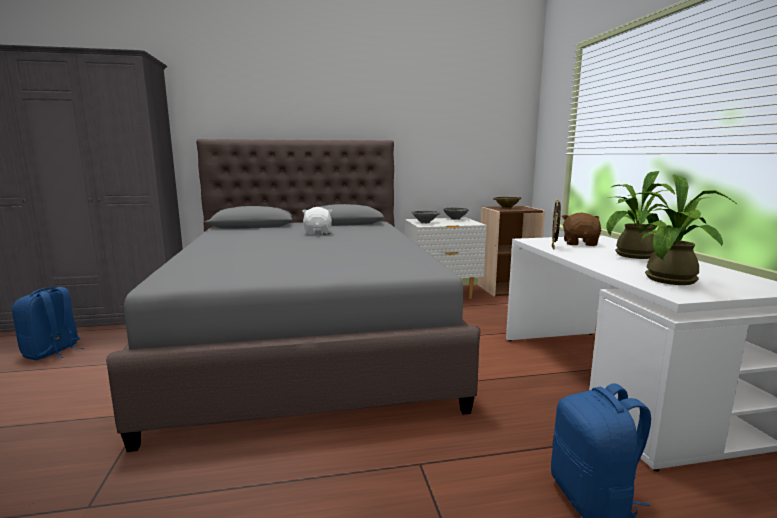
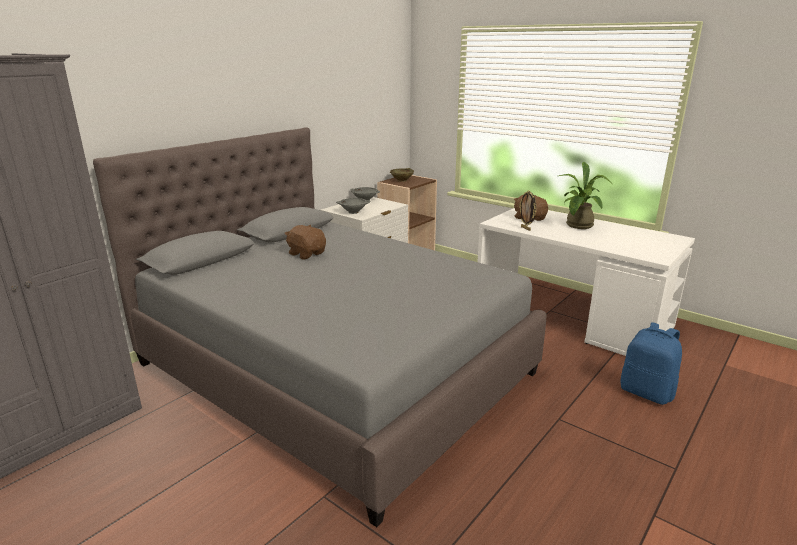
camera: 40 degrees left, 10 degrees up
blue backpack [12,287,84,360] -> none
white plush toy [302,207,333,235] -> brown plush toy [284,225,326,260]
potted plant [628,175,737,285] -> none

